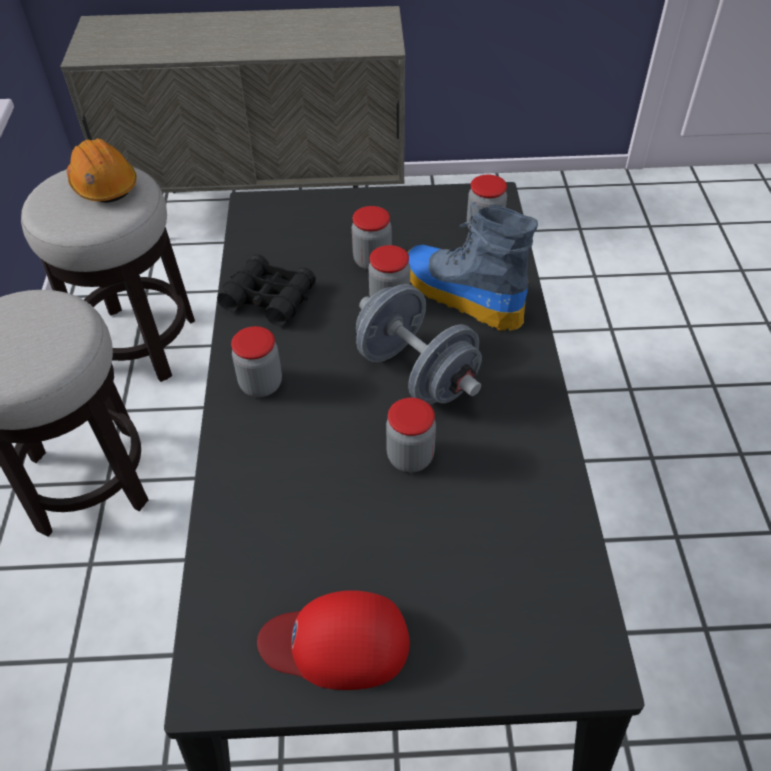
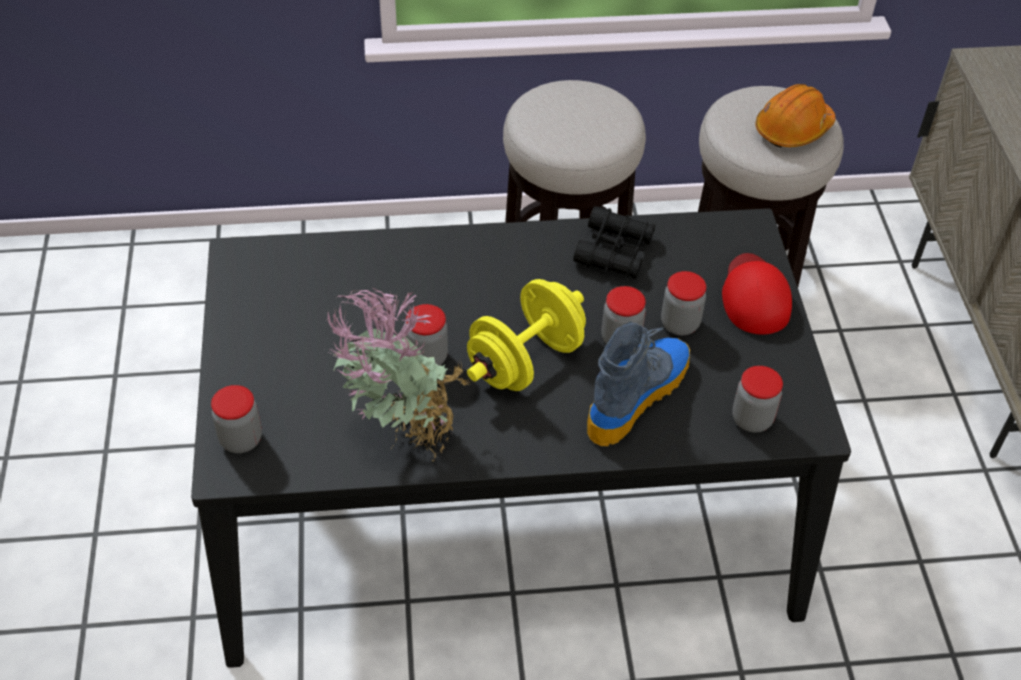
camera: 85 degrees right, 0 degrees up
jar [231,326,282,397] -> jar moved to [211,385,262,453]
red cap [257,590,410,690] -> red cap moved to [722,253,792,335]
grey dumbbell [356,284,482,404] -> yellow dumbbell [467,279,586,391]
none -> potted plant [326,288,475,462]

